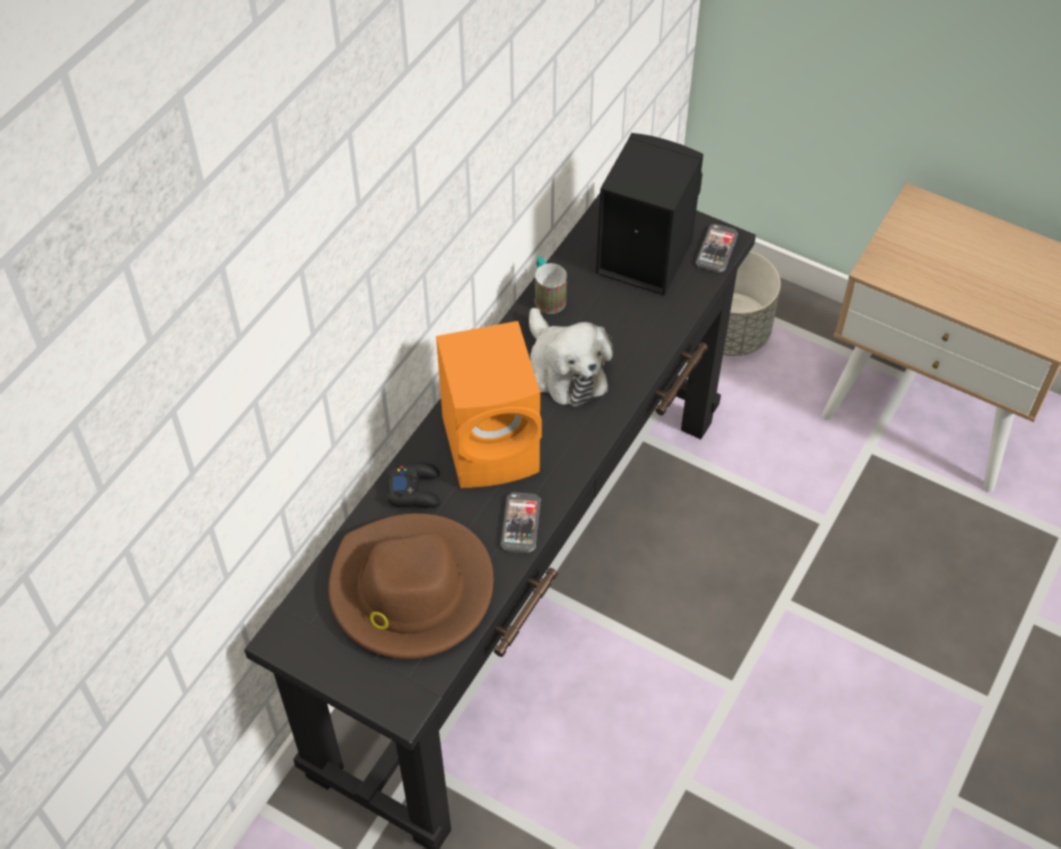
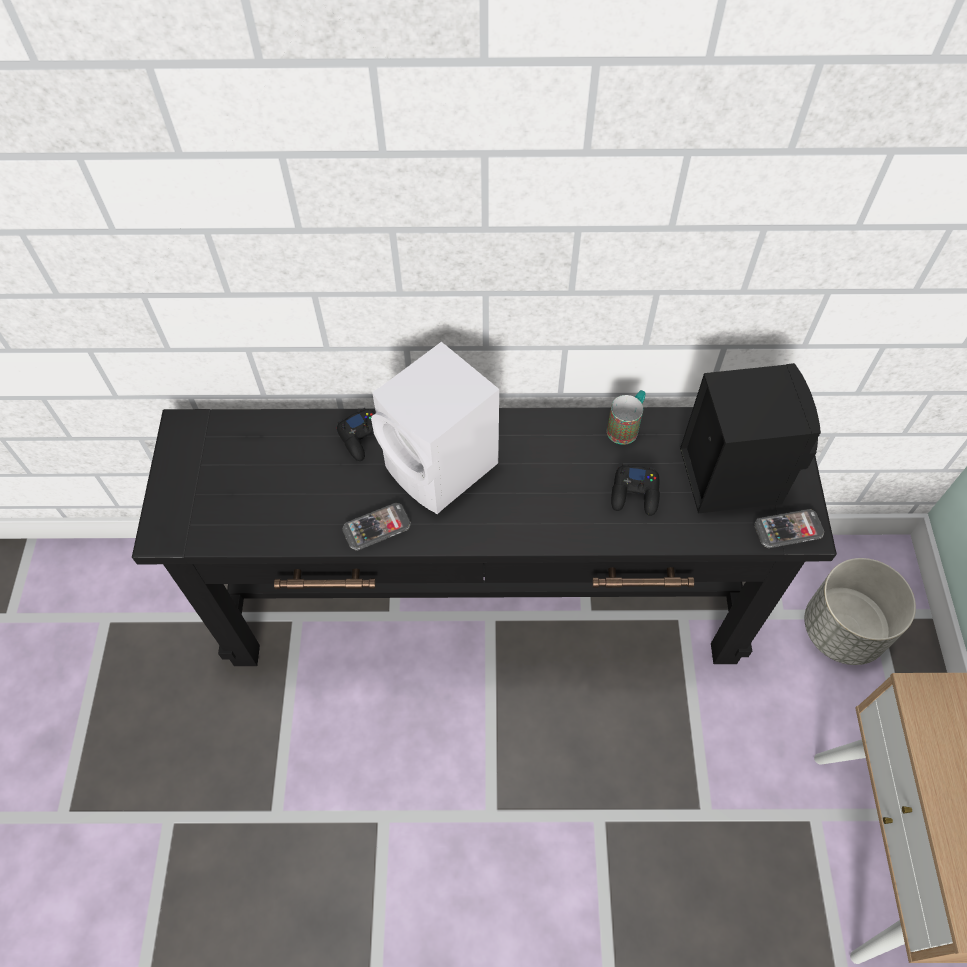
camera: 60 degrees right, 5 degrees up
brown hat [328,513,494,659] -> none
orange speaker [436,321,542,488] -> white speaker [371,342,499,514]
plush toy [529,308,614,407] -> none
none -> black game controller [611,464,660,516]

